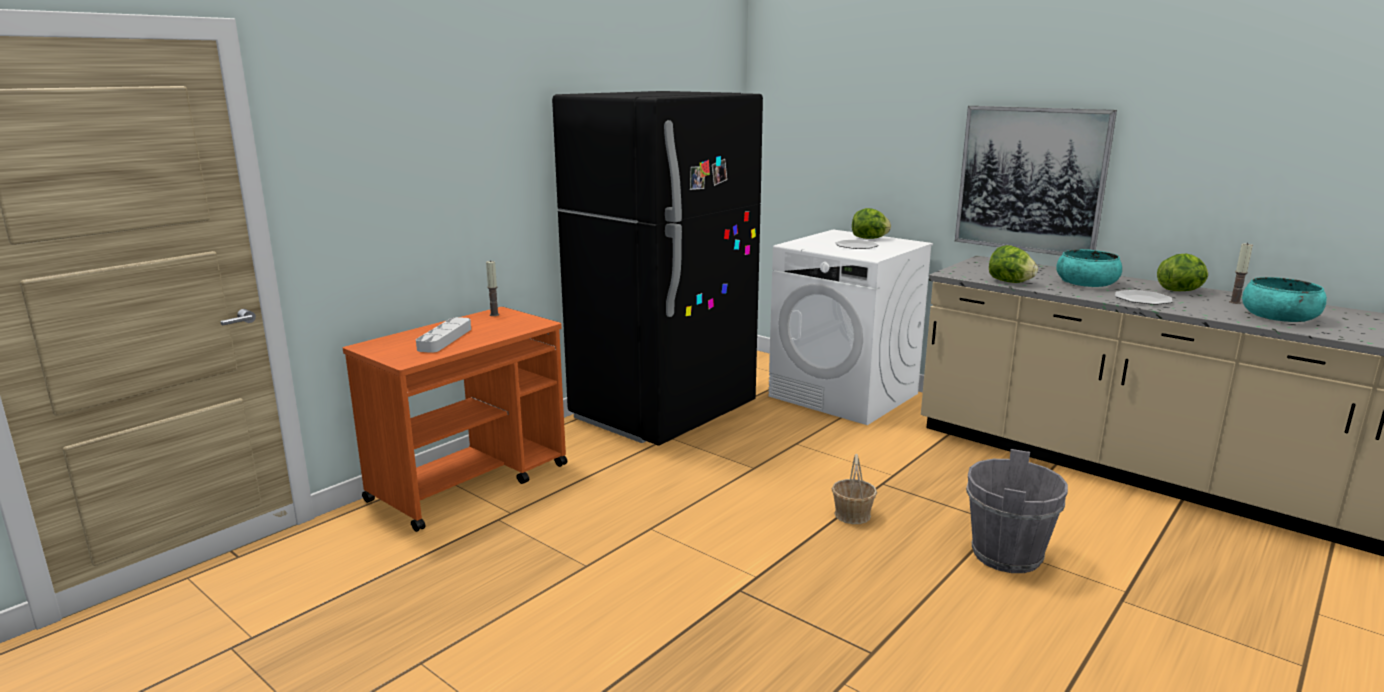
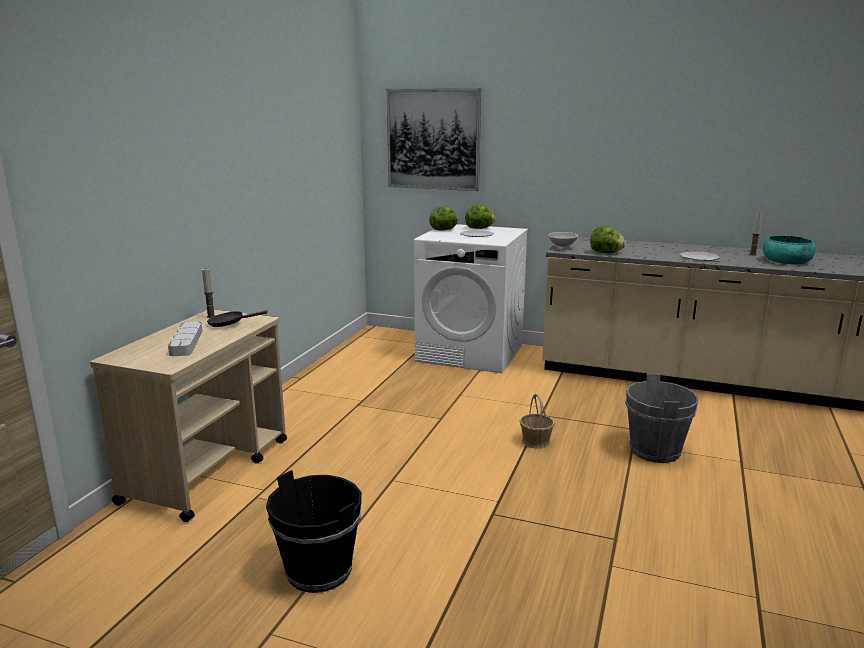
camera: 20 degrees left, 0 degrees up
orange cart [343,307,568,532] -> beige cart [90,310,287,522]
black fridge [552,91,763,446] -> none
picture [955,106,1117,256] -> picture moved to [386,88,481,191]
turquoise bowl [1056,249,1122,287] -> none
lettuce [1157,254,1208,291] -> lettuce moved to [429,206,459,231]
none -> black frying pan [207,310,268,327]
none -> black bucket [266,470,362,593]
none -> white bowl [548,232,578,250]

